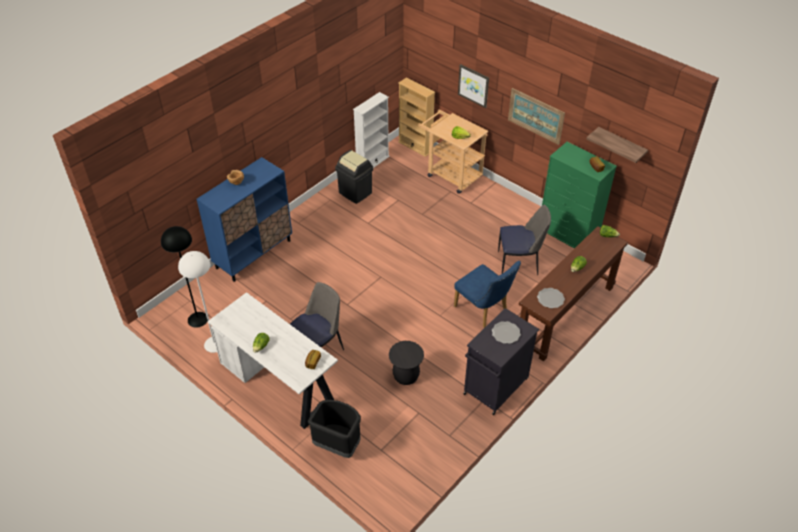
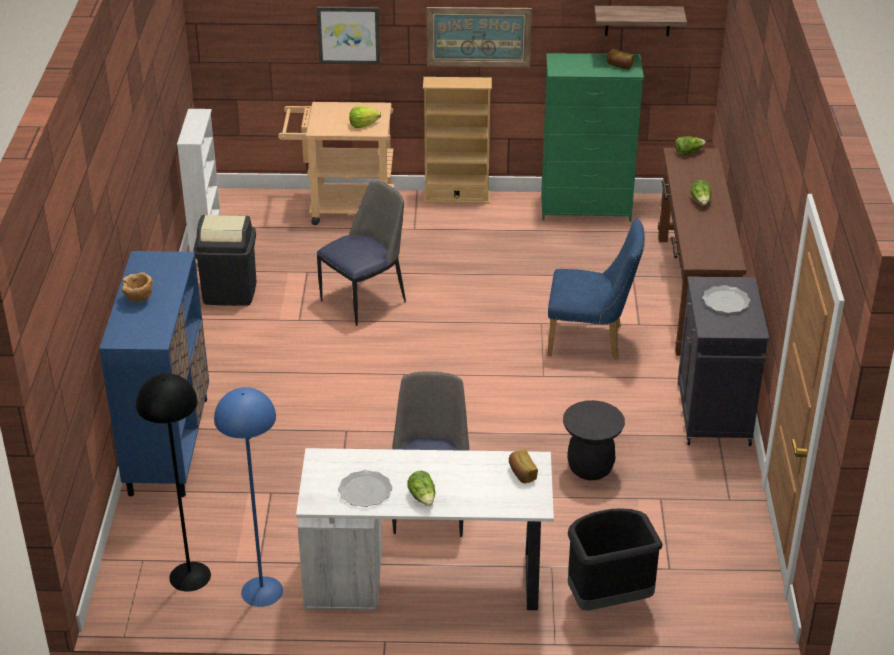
camera: 40 degrees left, 10 degrees down
white floor lamp [178,251,217,353] -> blue floor lamp [214,387,283,607]
beige bookcase [398,77,435,157] -> beige bookcase moved to [423,77,492,204]
chair [498,204,551,275] -> chair moved to [317,181,406,326]
plate [537,288,565,308] -> plate moved to [338,470,393,507]

